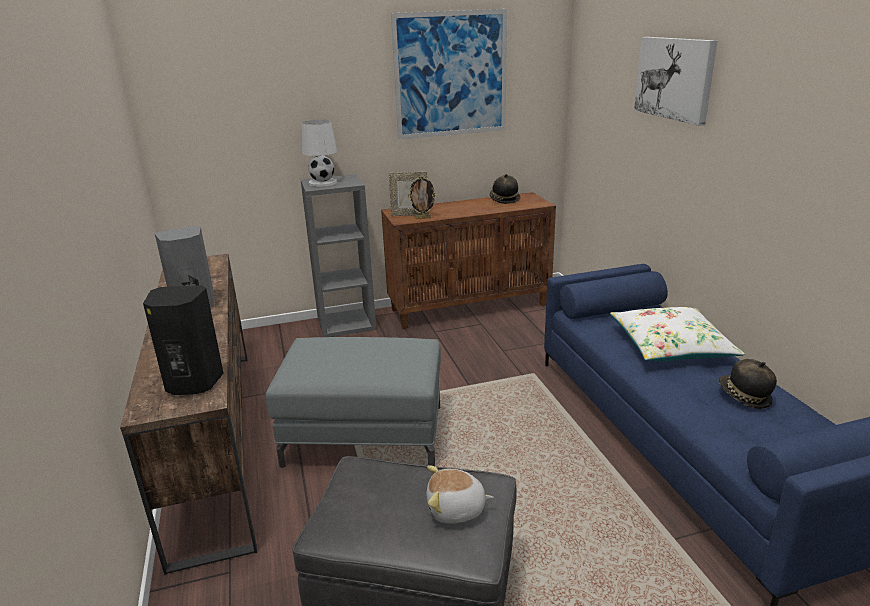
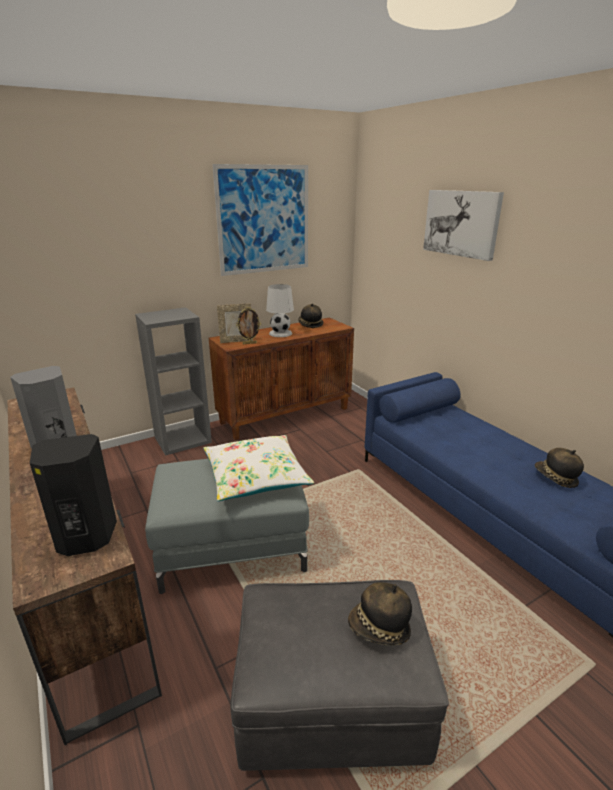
camera: 15 degrees left, 0 degrees up
white table lamp [302,120,337,187] -> white table lamp moved to [266,284,294,337]
plush toy [426,465,494,523] -> hat [348,582,412,645]
white pillow [610,307,745,361] -> white pillow moved to [203,435,314,501]

